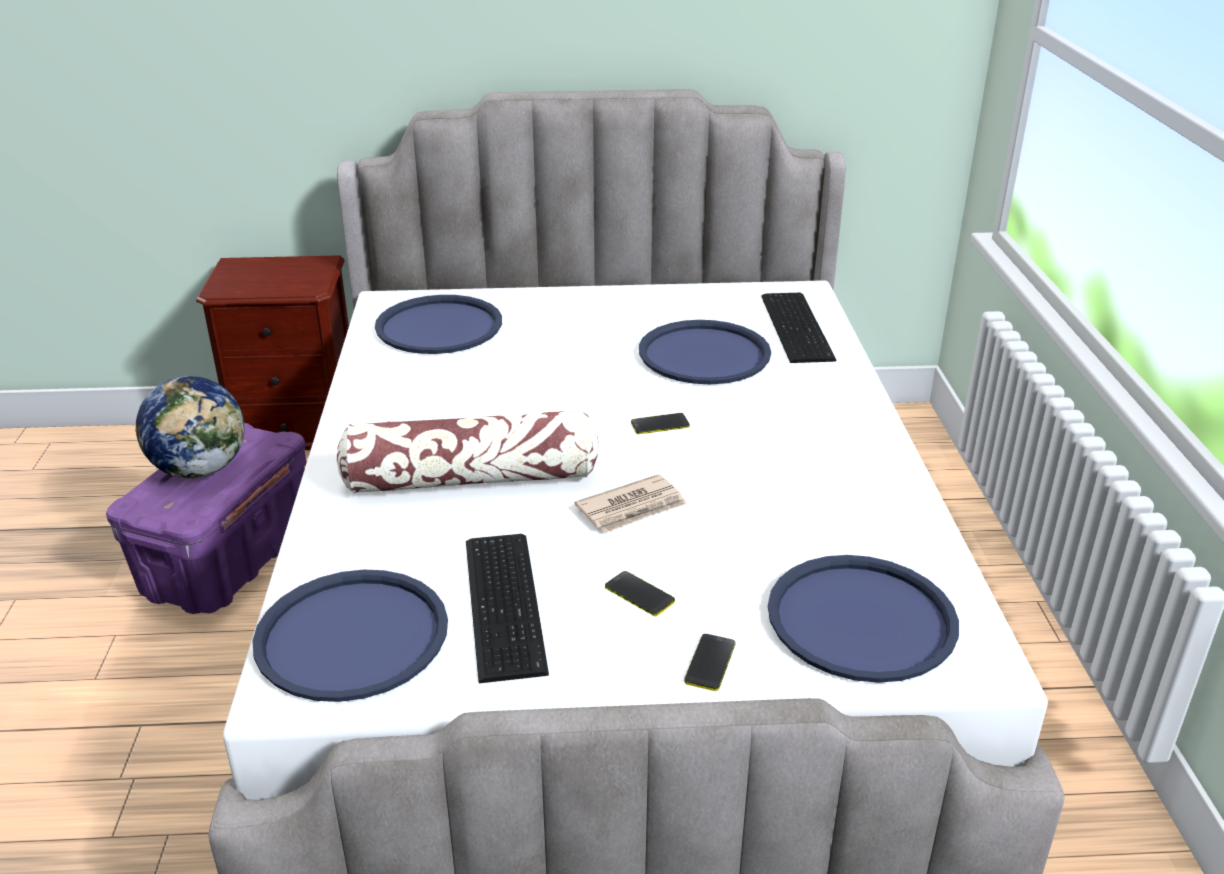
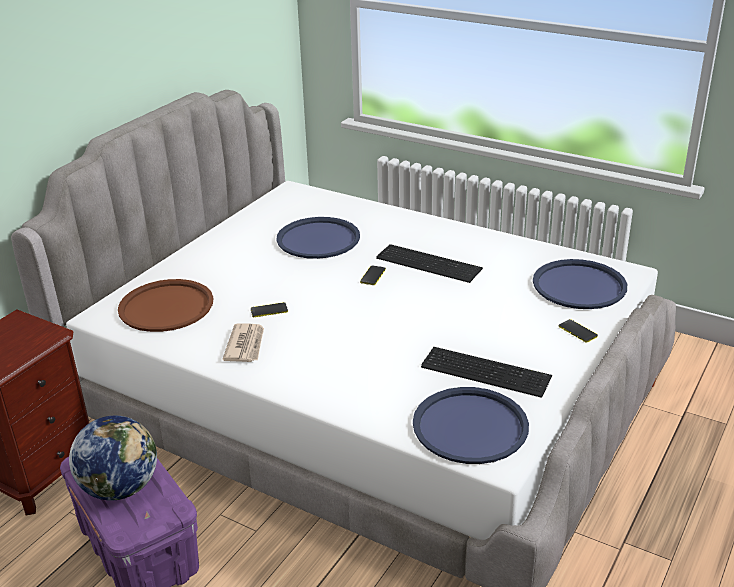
camera: 55 degrees left, 0 degrees up
pillow [337,409,599,494] -> none
blue tray [375,295,502,354] -> brown tray [118,279,213,332]
newspaper [575,474,687,533] -> newspaper moved to [222,324,264,362]
phone [605,571,675,616] -> phone moved to [251,302,288,317]
keyboard [761,293,836,363] -> keyboard moved to [376,244,483,283]

